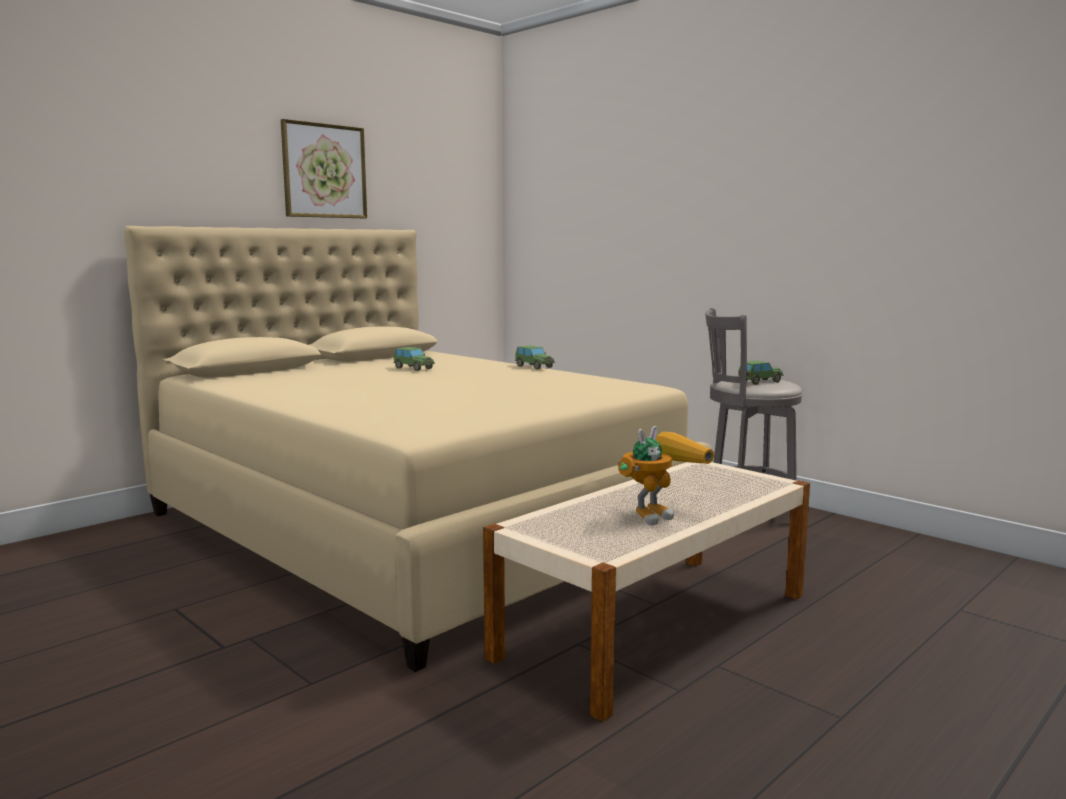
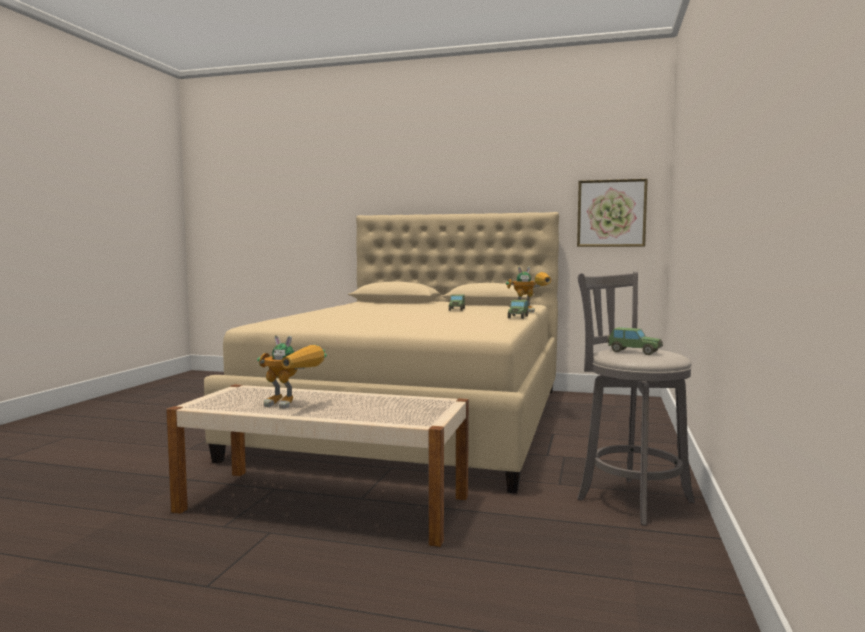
camera: 60 degrees right, 5 degrees down
picture [281,119,367,218] -> picture moved to [577,179,648,247]
none -> toy robot [506,267,551,313]

